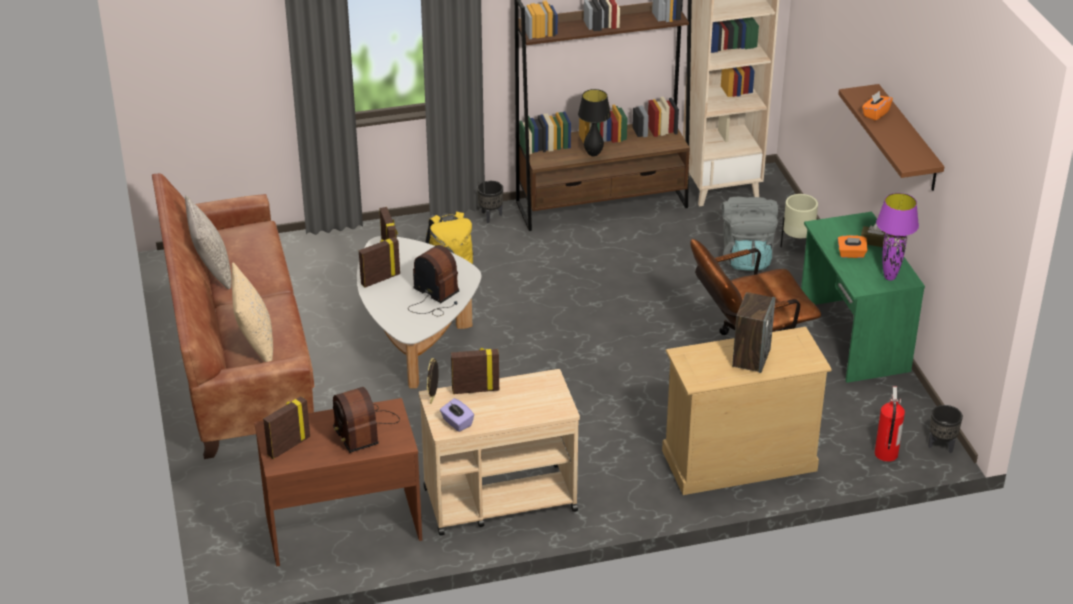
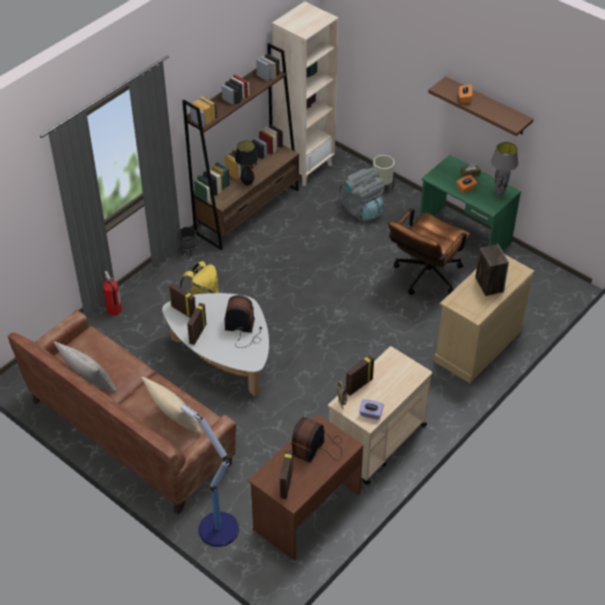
camera: 35 degrees left, 10 degrees up
radio [333,387,400,453] -> radio turned 90 degrees clockwise [291,417,342,463]
fire extinguisher [875,386,905,462] -> fire extinguisher moved to [103,271,122,316]
purple table lamp [876,193,919,280] -> grey table lamp [491,142,518,197]
black planter [928,405,963,453] -> none
none -> floor lamp [180,404,239,547]

